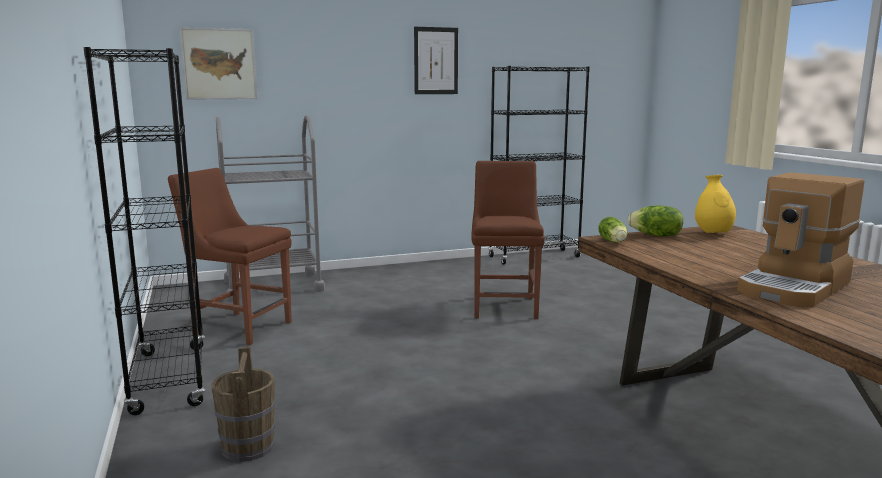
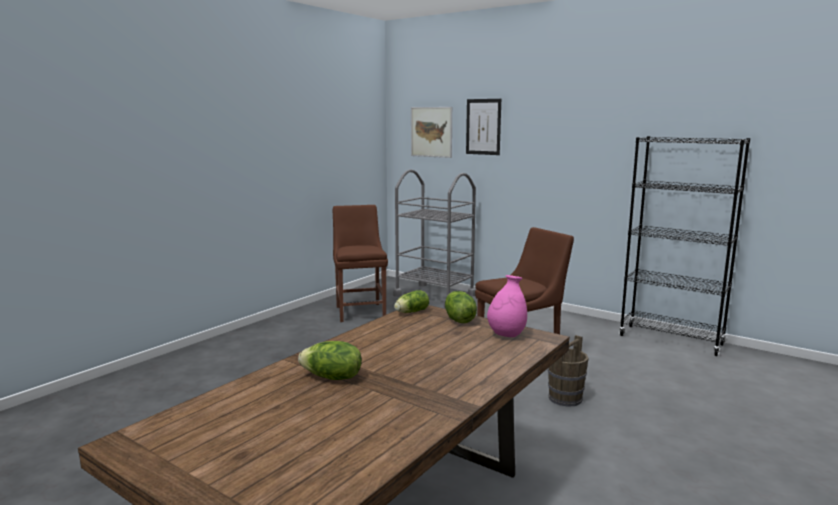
camera: 55 degrees right, 0 degrees up
black bookcase [84,47,205,415] -> none
brown bucket [211,347,275,462] -> brown bucket moved to [548,335,588,407]
picture [414,27,458,94] -> picture moved to [466,99,501,155]
yellow vase [695,175,736,233] -> pink vase [487,275,527,337]
coffee machine [737,172,864,307] -> lettuce [298,341,362,380]

